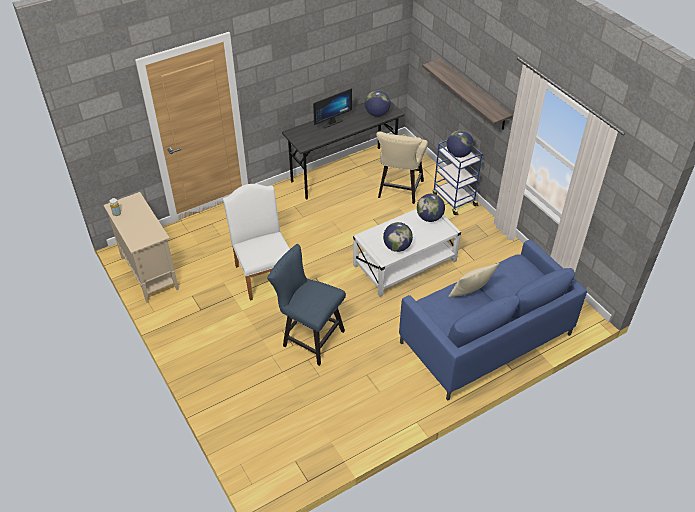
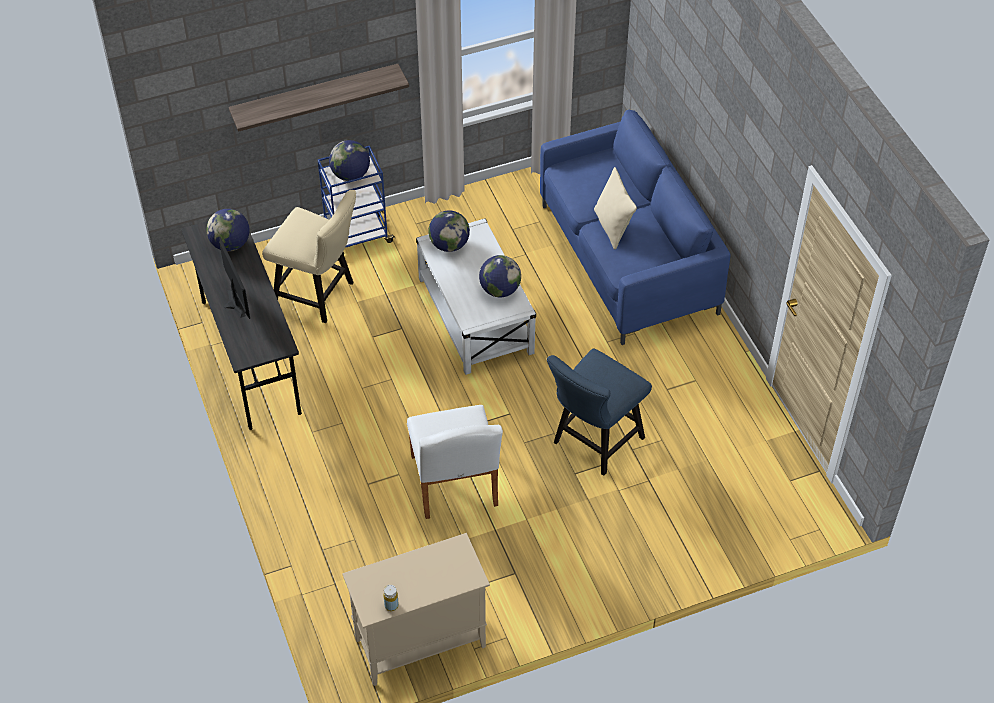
camera: 80 degrees left, 5 degrees up
white chair [223,184,290,301] -> white chair turned 90 degrees counterclockwise [407,405,503,519]

